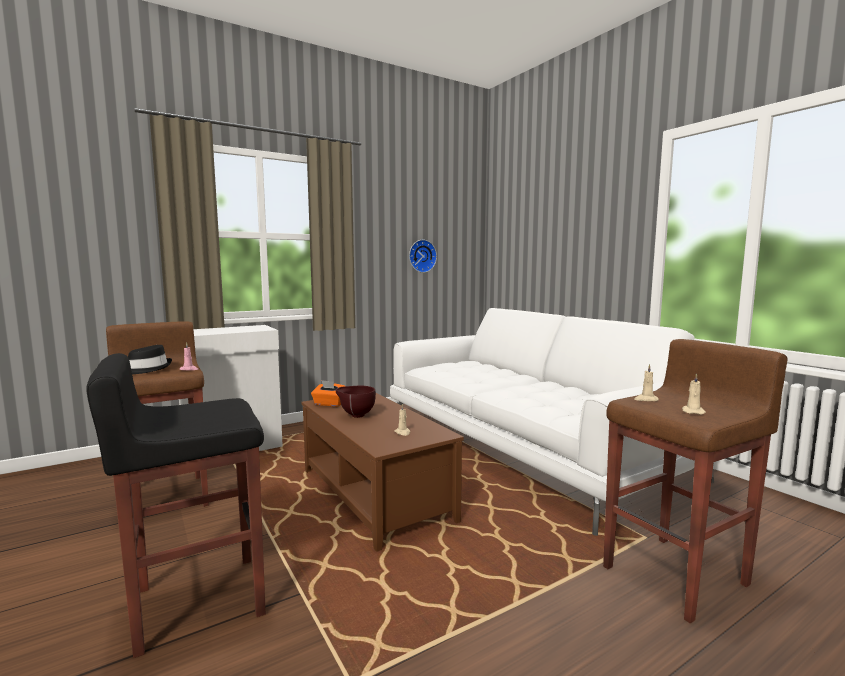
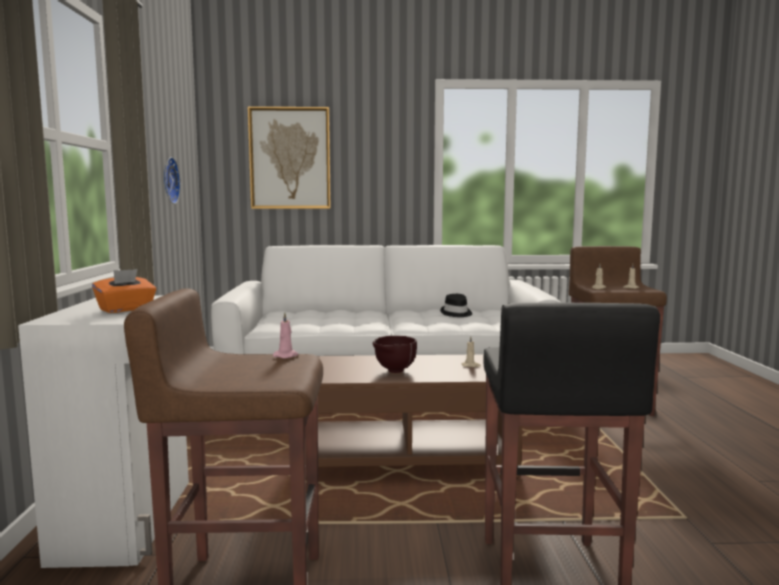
camera: 60 degrees left, 0 degrees up
black hat [128,345,172,374] -> black hat moved to [440,294,472,317]
orange tissue box [311,380,344,407] -> orange tissue box moved to [92,269,156,313]
none -> picture [248,107,331,209]

